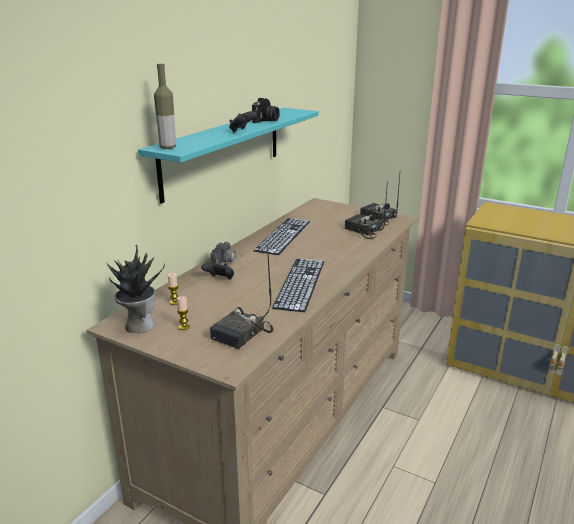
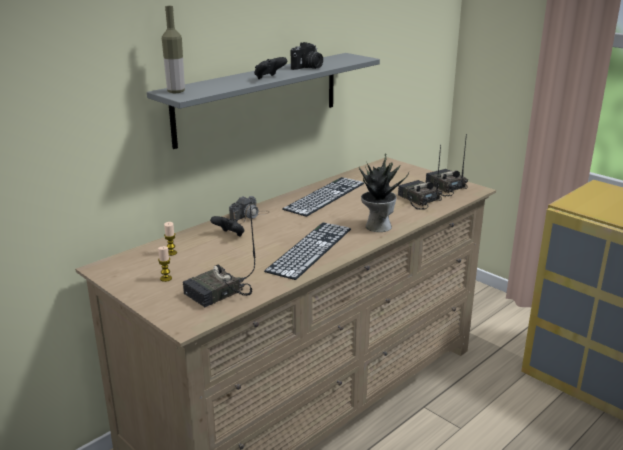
camera: 15 degrees right, 0 degrees up
potted plant [107,245,165,333] -> potted plant moved to [359,153,409,232]
turquoise shelf [138,108,319,204] -> grey shelf [147,53,380,149]

